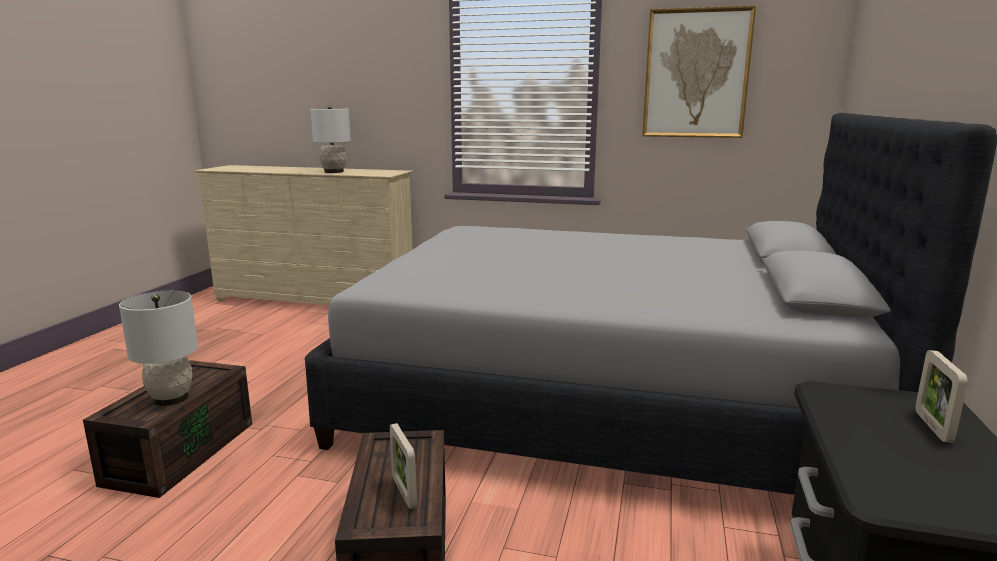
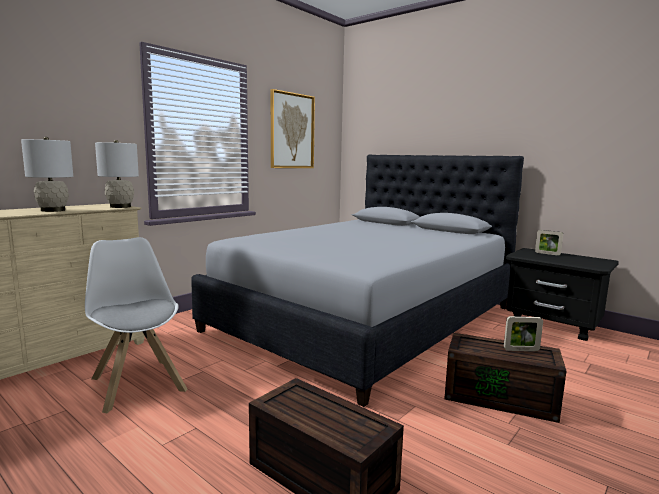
camera: 65 degrees left, 5 degrees down
white table lamp [119,291,198,406] -> white table lamp moved to [95,140,139,208]
none -> chair [85,237,187,413]

